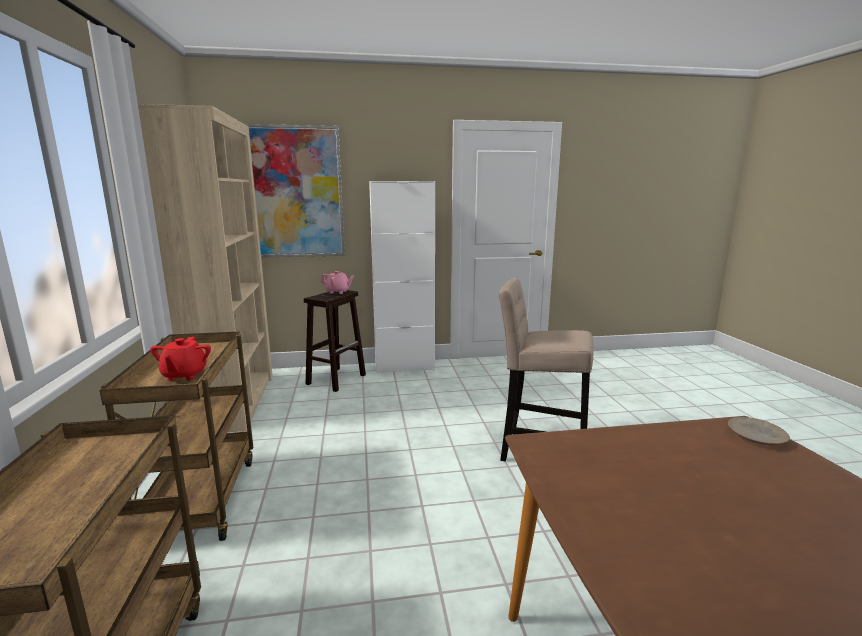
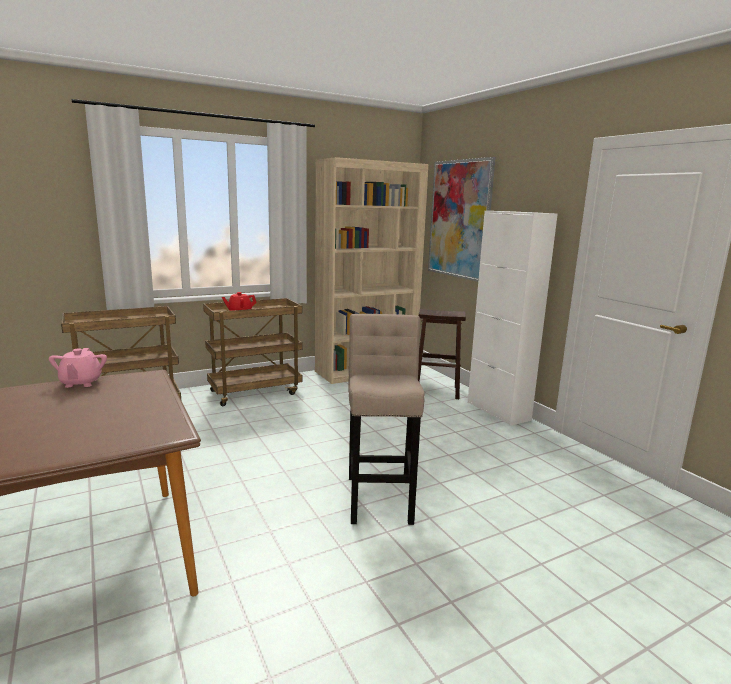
camera: 70 degrees right, 0 degrees up
pink teapot [321,271,354,294] -> pink teapot moved to [49,348,107,388]
beige plate [728,417,790,445] -> none

